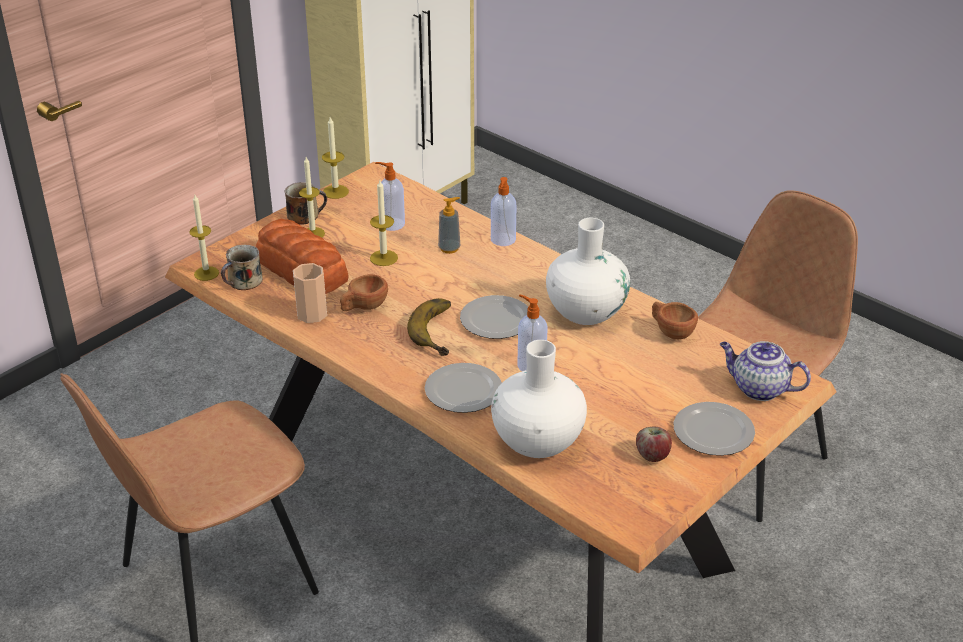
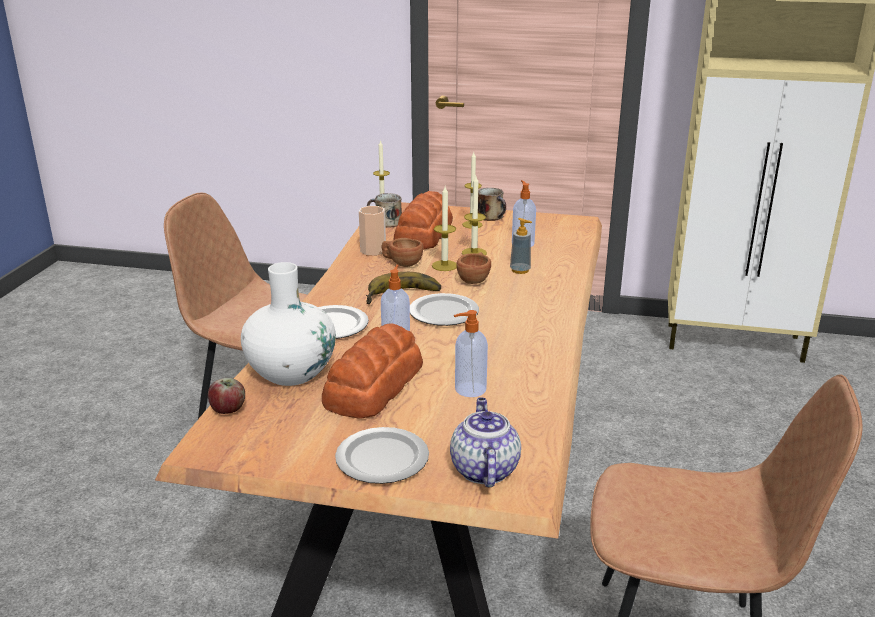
camera: 60 degrees right, 10 degrees down
candle [322,117,349,199] -> candle moved to [432,186,457,271]
soap dispenser [491,177,517,246] -> soap dispenser moved to [454,310,488,397]
white vase [546,218,630,325] -> none
apple [636,427,672,462] -> apple moved to [208,378,245,414]
brown cup [652,302,698,340] -> brown cup moved to [456,252,491,284]
none -> bread [322,323,423,419]

